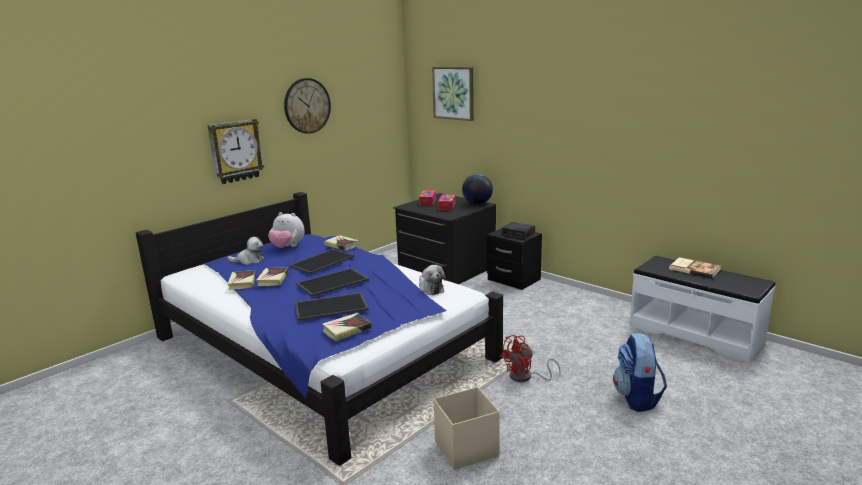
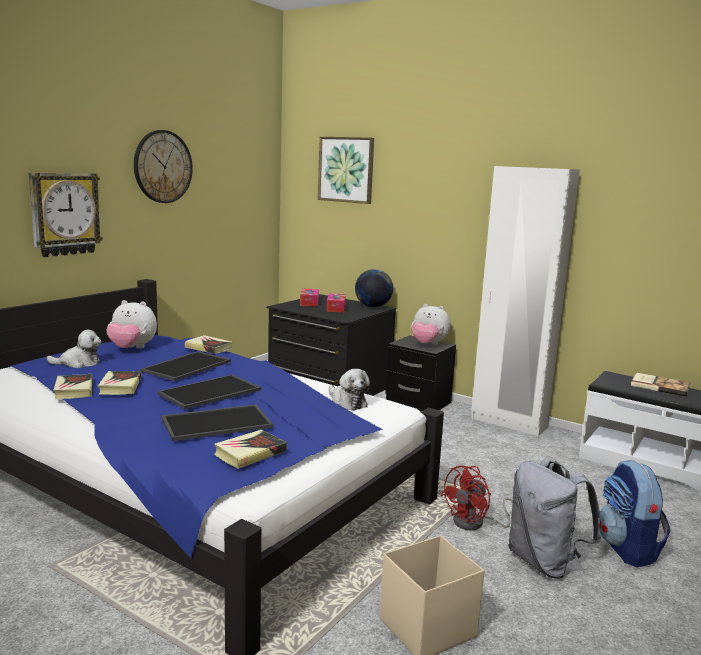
camera: 10 degrees left, 5 degrees down
alarm clock [501,222,535,240] -> plush toy [411,304,450,345]
none -> white wardrobe [471,166,580,436]
none -> grey backpack [508,460,601,579]

